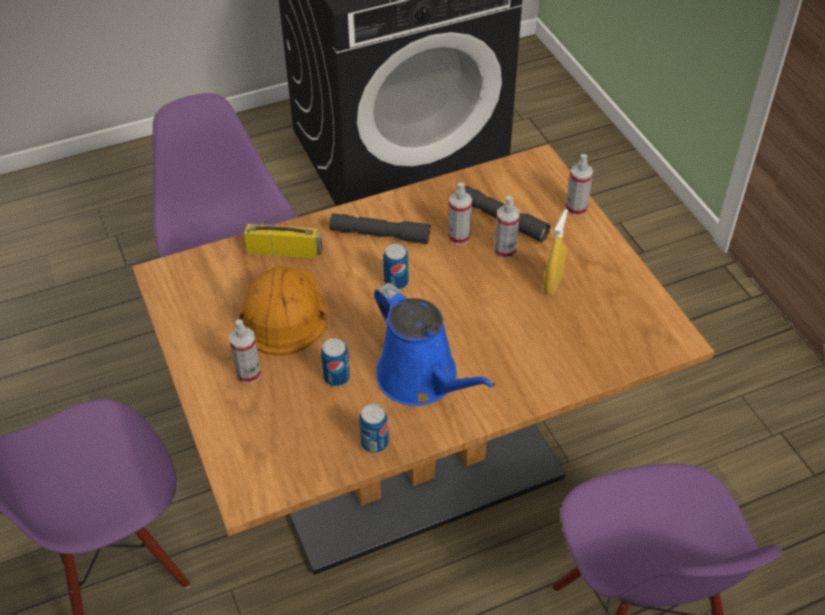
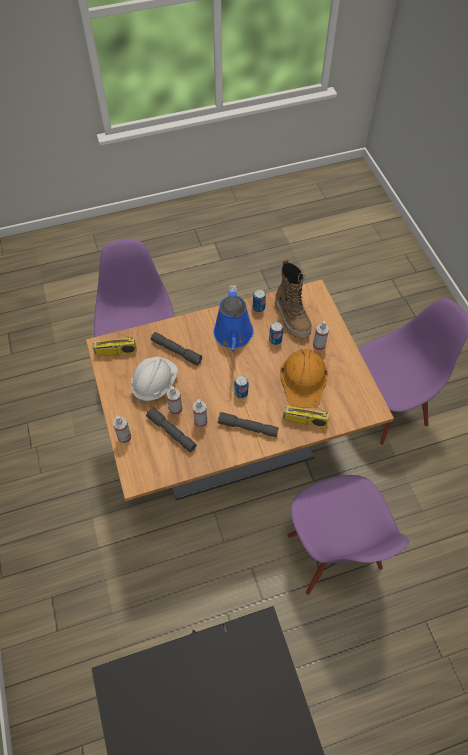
camera: 175 degrees left, 10 degrees up
blue watering can [374,283,495,406] -> blue watering can turned 150 degrees counterclockwise [214,285,254,351]
yellow spray bottle [543,209,568,295] -> white hard hat [131,356,178,404]
none -> radio [93,327,137,356]
none -> grey flashlight [151,332,203,366]
none -> boot [275,259,312,338]

